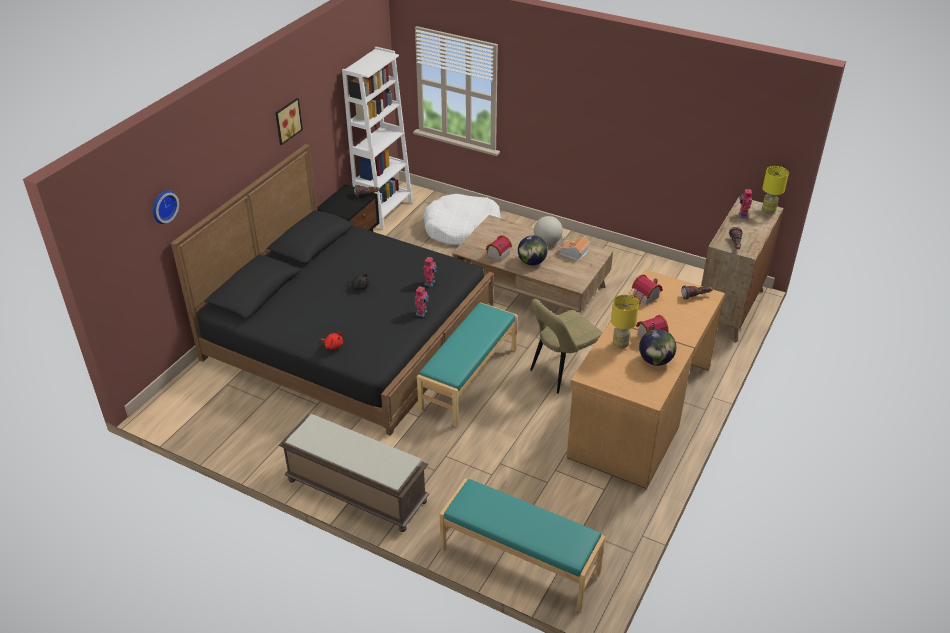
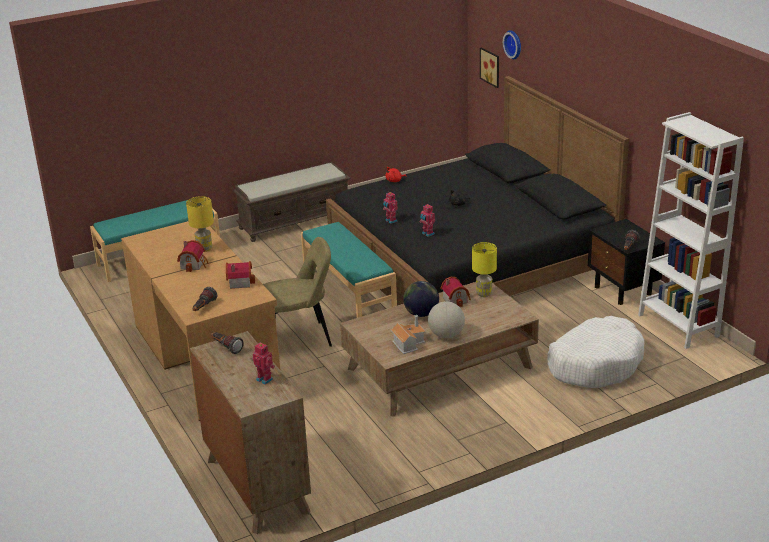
camera: 125 degrees right, 10 degrees down
picture [275,98,303,145] -> picture moved to [480,47,499,88]
beige chair [530,299,603,394] -> beige chair turned 75 degrees clockwise [263,237,332,347]
globe [639,329,676,366] -> none
yellow table lamp [762,166,789,214] -> yellow table lamp moved to [472,242,497,297]

